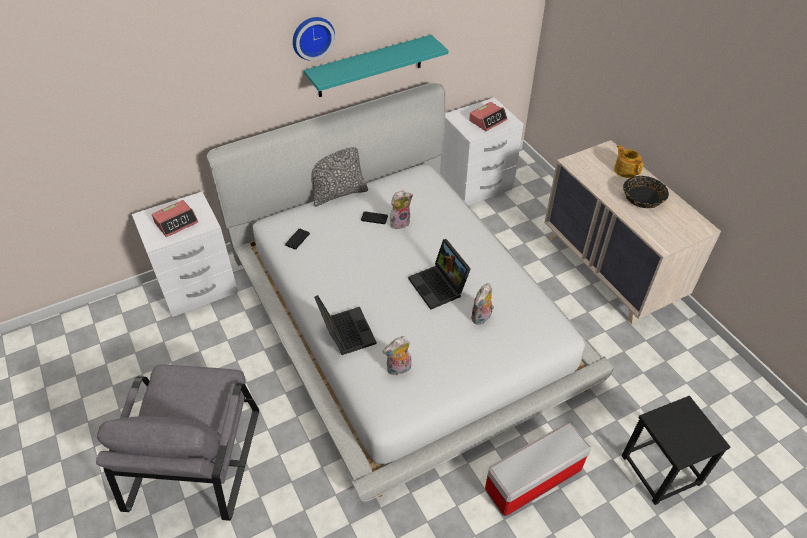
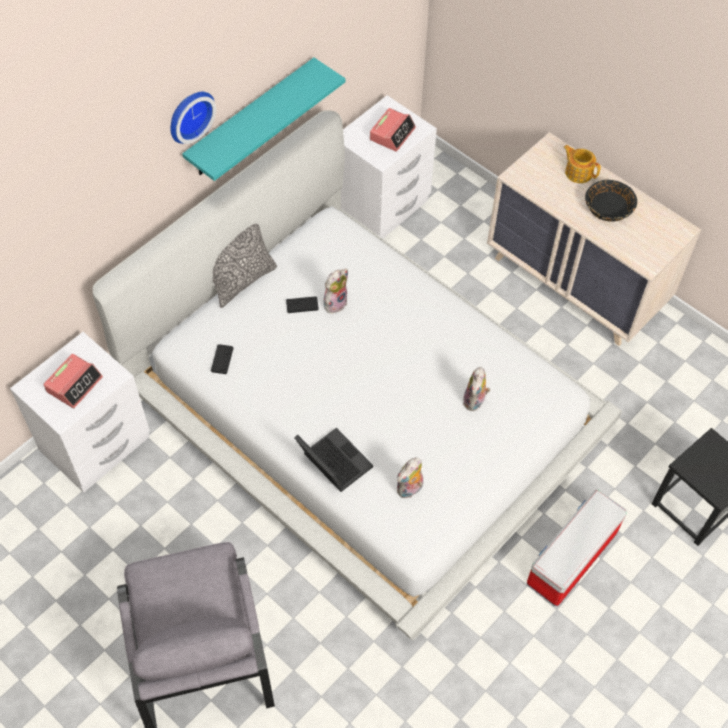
camera: 20 degrees left, 10 degrees up
laptop [408,239,471,310] -> none

